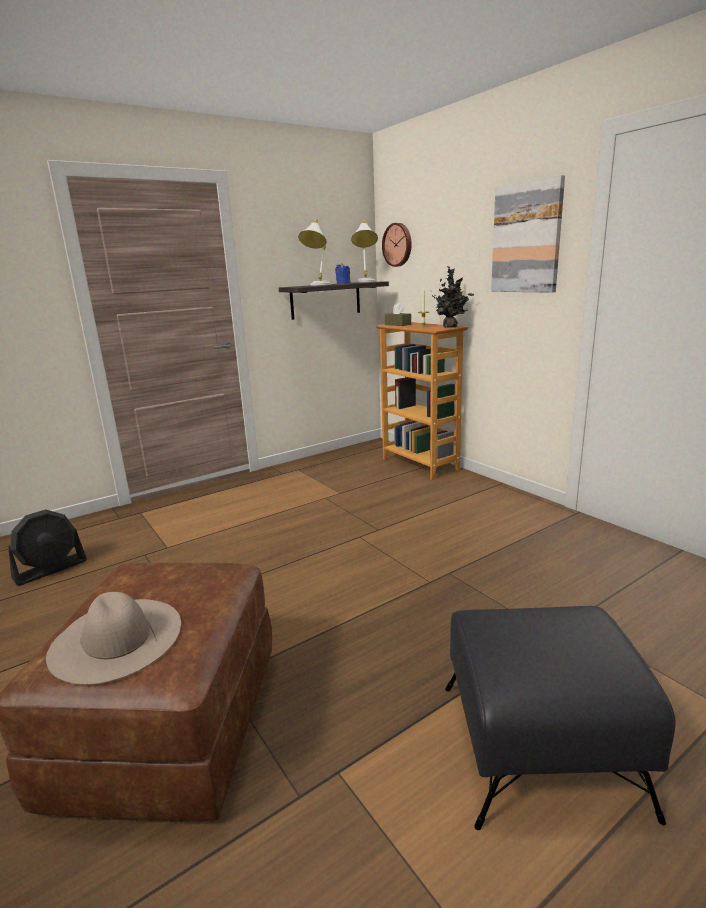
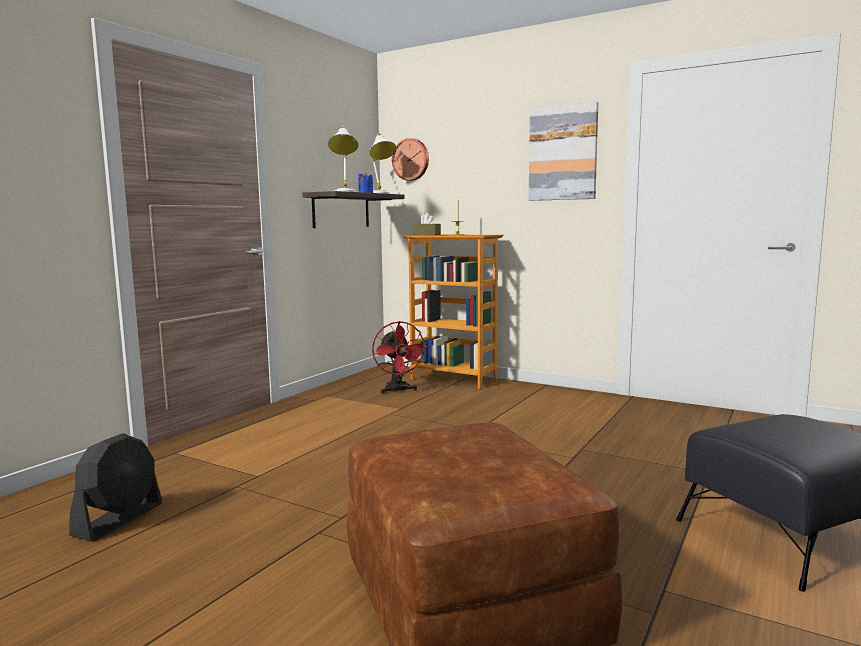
camera: 25 degrees left, 10 degrees down
beige hat [46,592,181,685] -> none
potted plant [432,266,474,328] -> none
none -> red fan [372,321,427,394]

